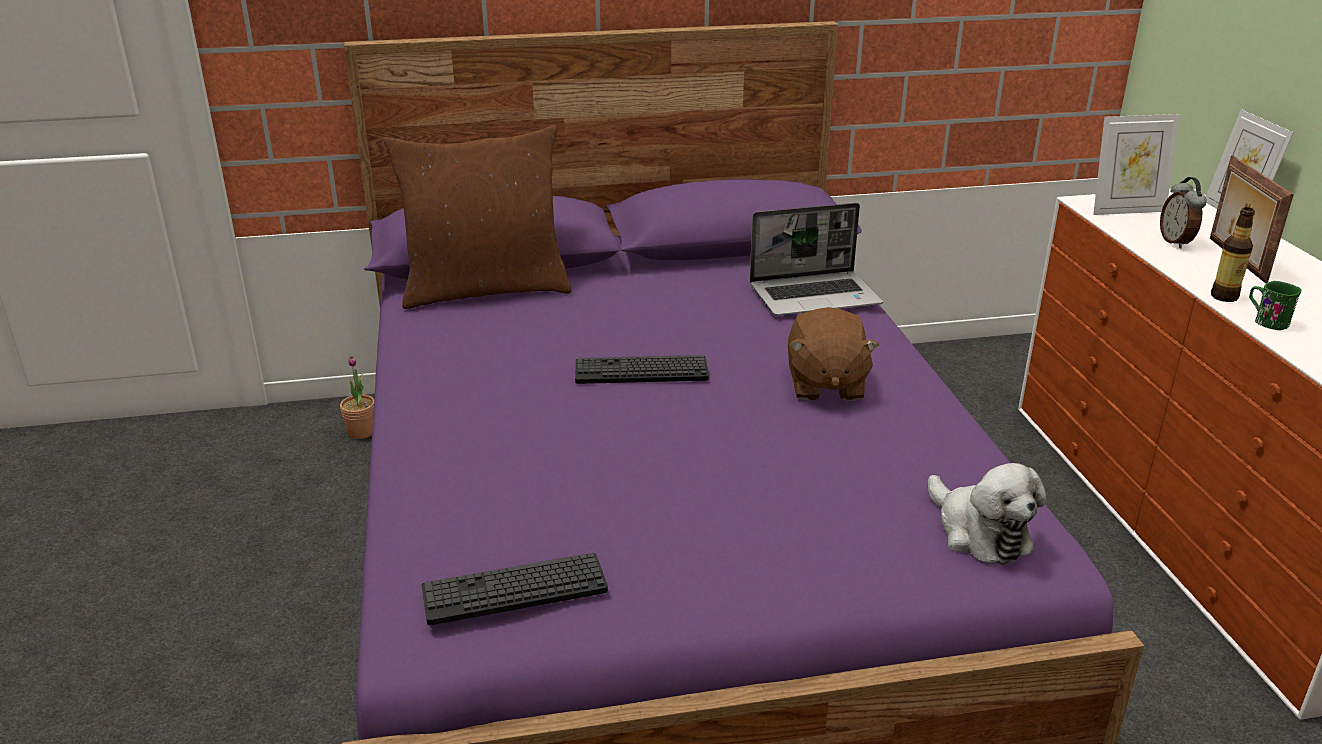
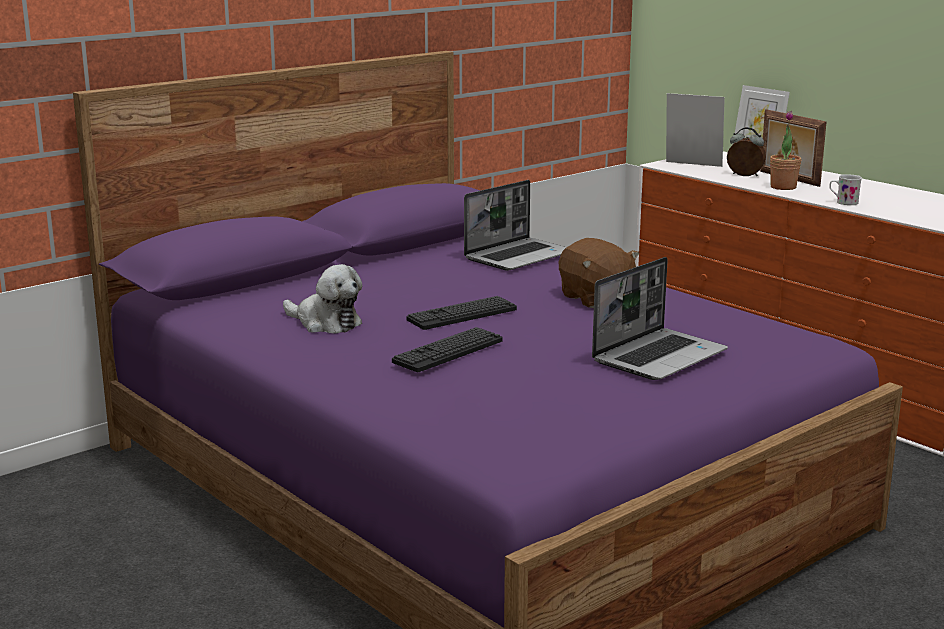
camera: 30 degrees left, 10 degrees down
potted plant [340,356,374,439] -> potted plant moved to [770,111,802,190]
brown pillow [383,125,572,309] -> none
keyboard [422,553,608,625] -> keyboard moved to [392,327,503,372]
plush toy [928,463,1046,565] -> plush toy moved to [283,264,362,334]
picture frame [1093,114,1180,215] -> picture frame turned 120 degrees counterclockwise [666,93,725,167]
alarm clock [1160,177,1207,249] -> alarm clock turned 150 degrees clockwise [727,127,766,176]
bottle [1211,207,1255,302] -> none
green mug [1249,281,1301,330] -> white mug [829,174,862,205]
none -> laptop [592,257,728,380]

